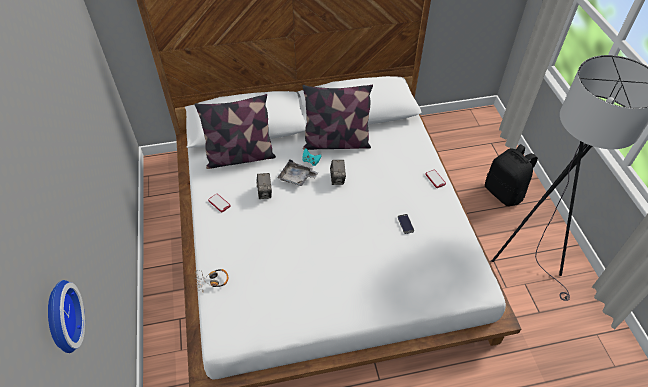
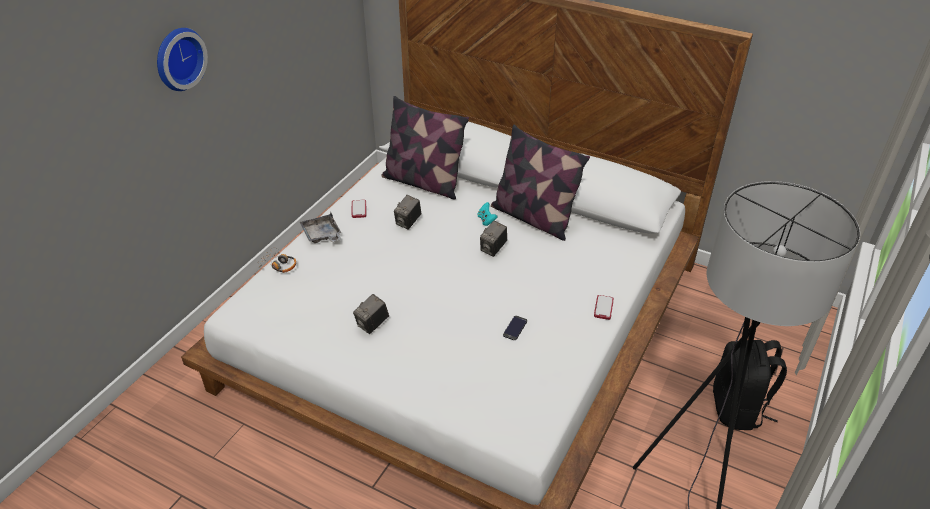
camera: 40 degrees right, 10 degrees down
wall clock [48,280,85,353] -> wall clock moved to [157,28,208,91]
grey tray [277,159,318,186] -> grey tray moved to [300,212,341,243]
none -> camera [353,294,389,334]

